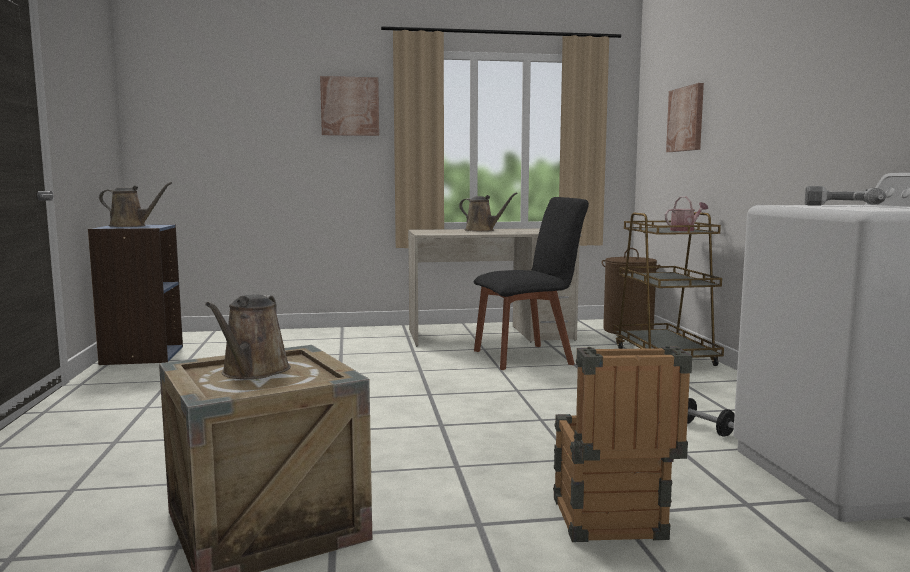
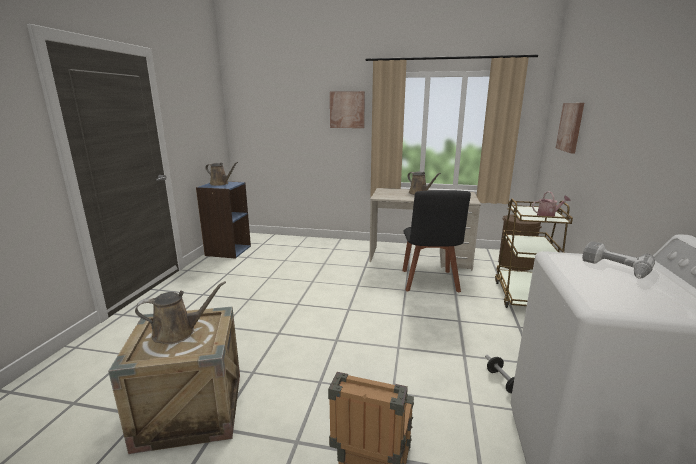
camera: 20 degrees right, 10 degrees up
brown watering can [205,294,291,379] -> brown watering can turned 135 degrees counterclockwise [135,281,226,344]
black chair [473,197,589,370] -> black chair turned 90 degrees clockwise [402,190,471,293]

